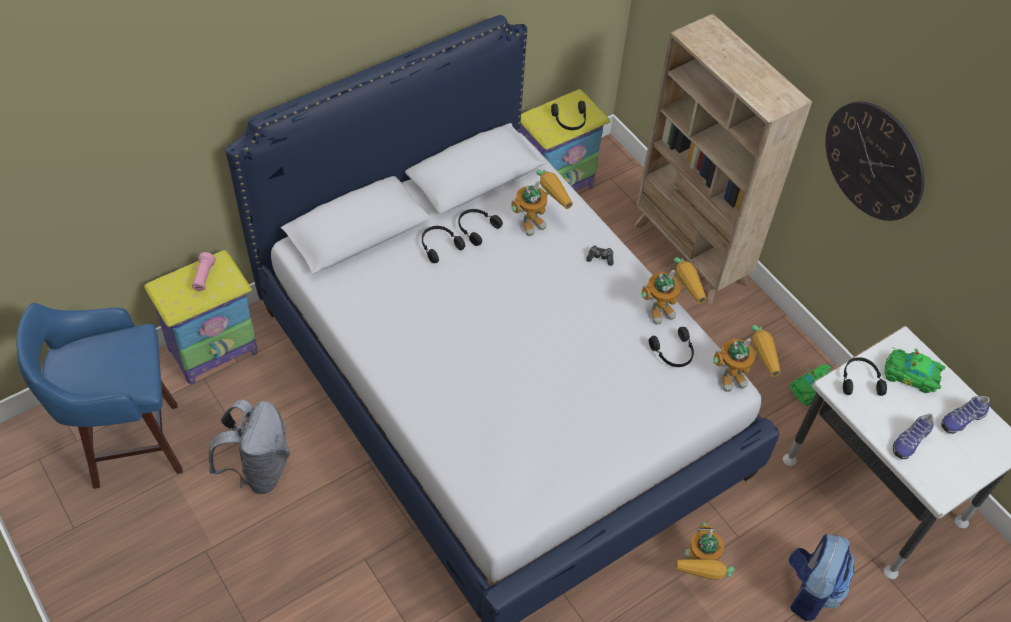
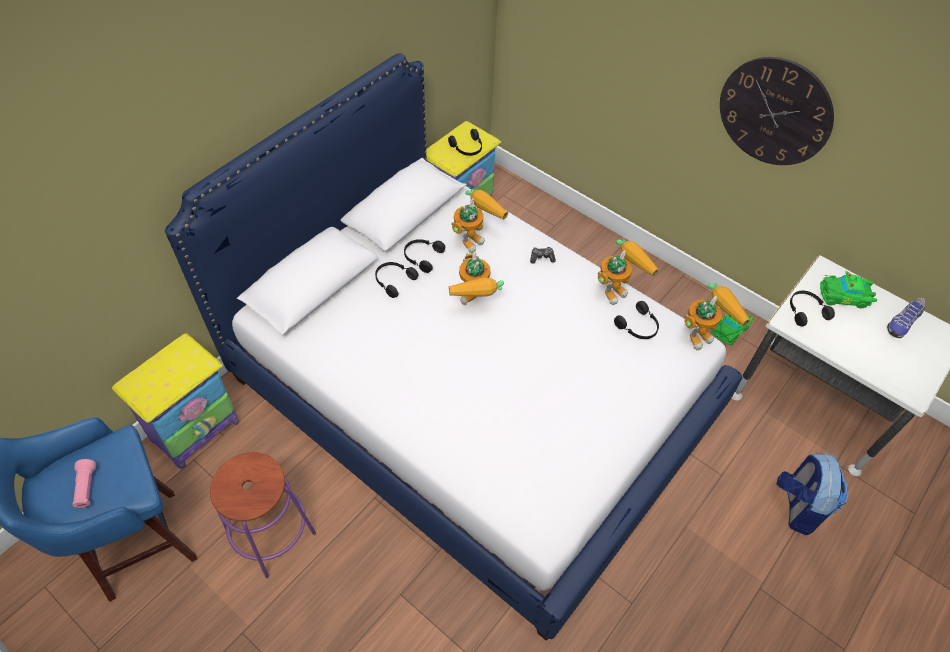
camera: 15 degrees left, 0 degrees up
pink flashlight [192,252,216,291] -> pink flashlight moved to [72,459,96,508]
grey backpack [209,400,290,494] -> purple stool [210,452,316,578]
beige bookcase [635,14,812,305] -> none
toy robot [675,522,734,580] -> toy robot moved to [449,251,504,305]
shoe [893,414,933,459] -> none

